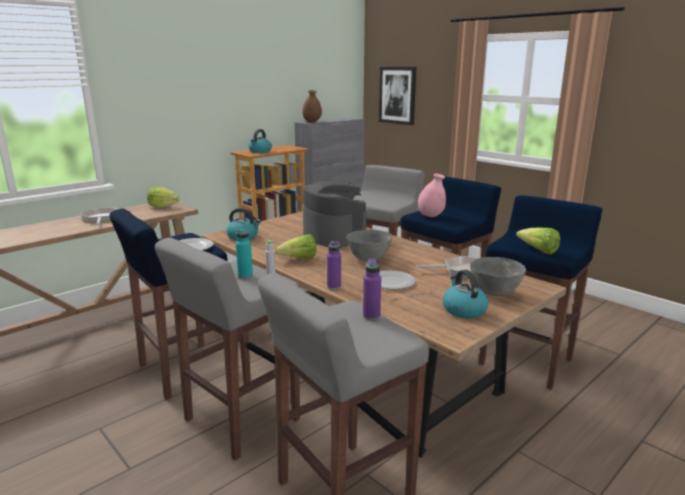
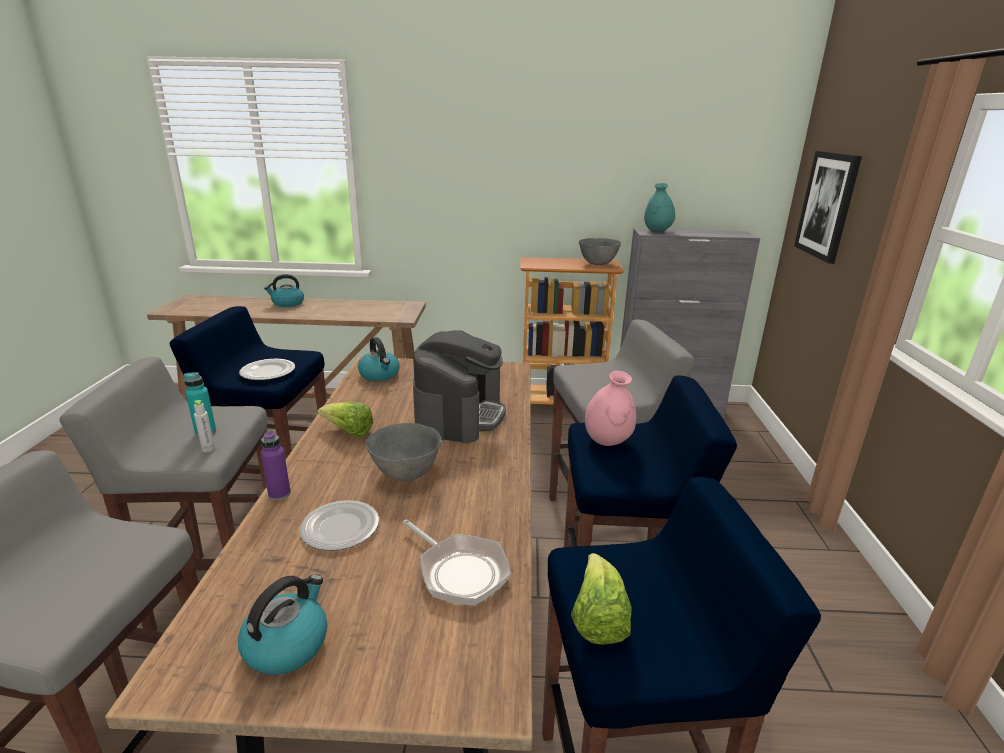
camera: 45 degrees right, 5 degrees up
frying pan [80,207,117,225] -> none
lettuce [147,187,180,208] -> none
kettle [249,129,272,153] -> kettle moved to [264,274,304,307]
brown vase [302,90,322,122] -> turquoise vase [644,183,675,232]
purple bottle [363,259,381,320] -> none
grey bowl [470,257,526,296] -> grey bowl moved to [579,238,621,265]

